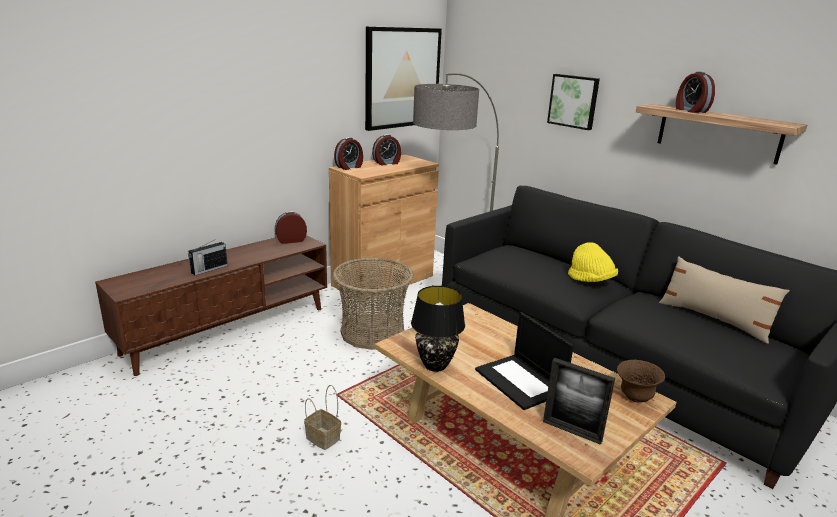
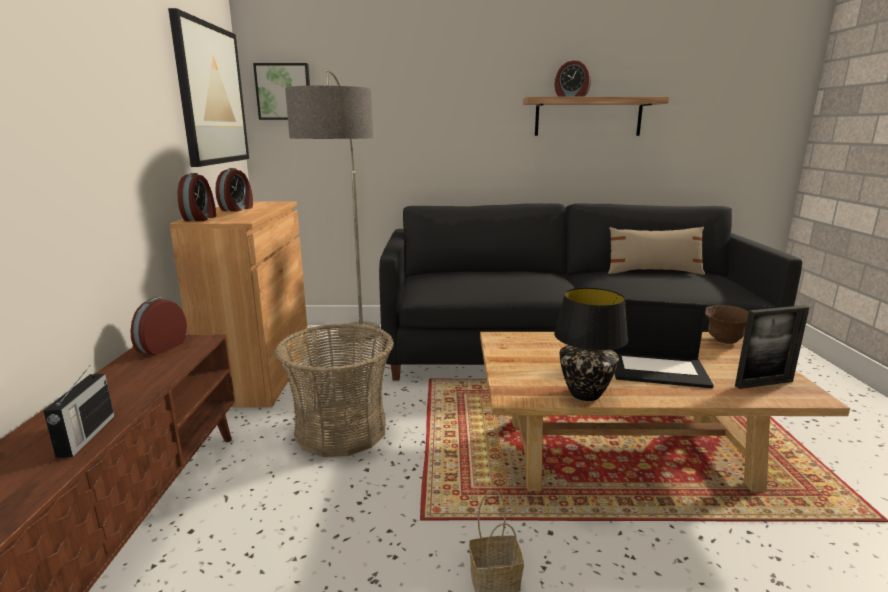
camera: 45 degrees left, 5 degrees down
picture [547,74,600,130] -> picture moved to [253,63,310,120]
yellow hat [568,242,618,282] -> none

